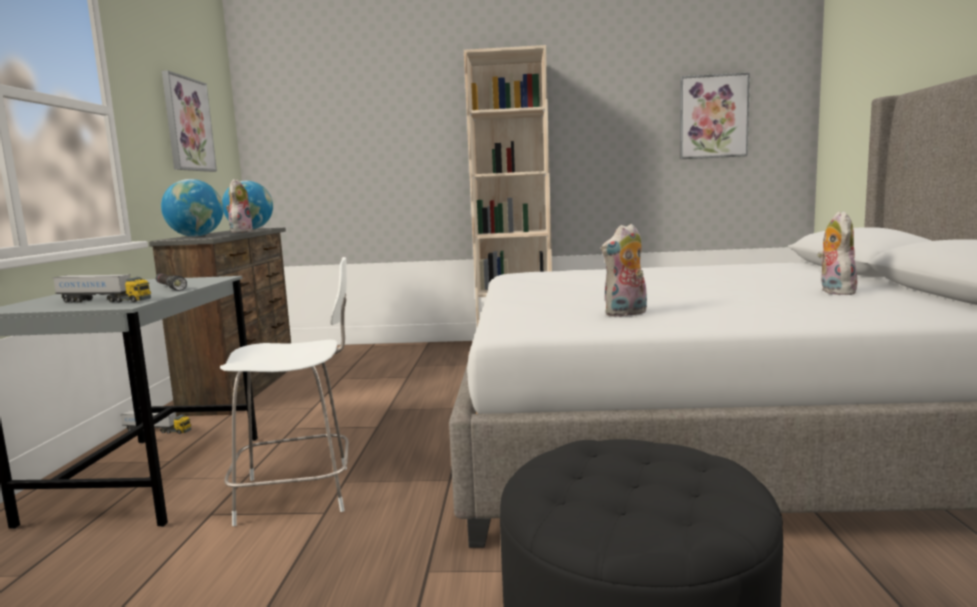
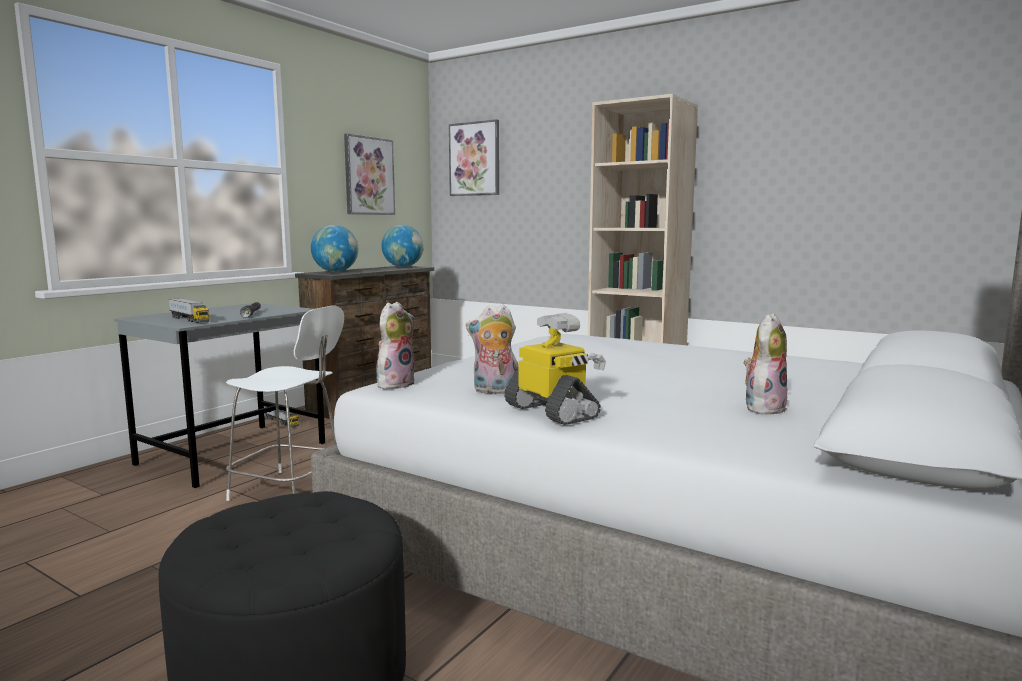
camera: 30 degrees right, 0 degrees up
plush toy [226,179,253,233] -> plush toy moved to [376,302,415,389]
picture [680,73,750,159] -> picture moved to [449,119,499,196]
none -> toy robot [504,313,606,425]

